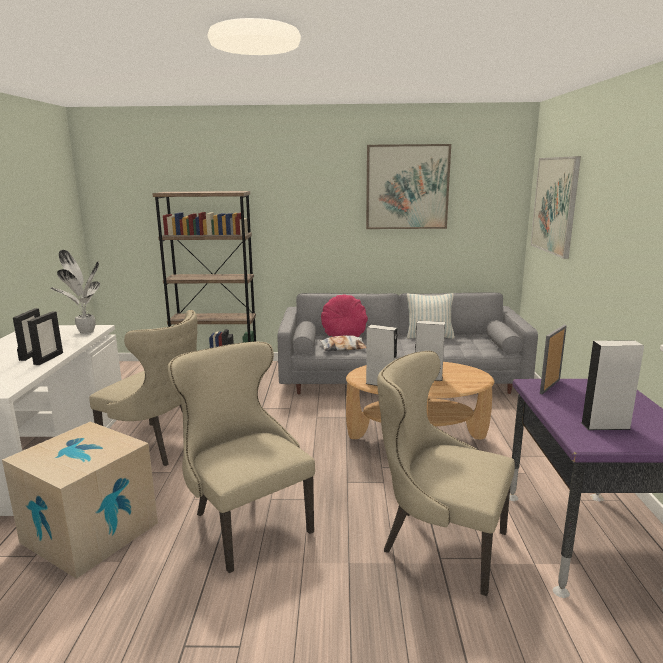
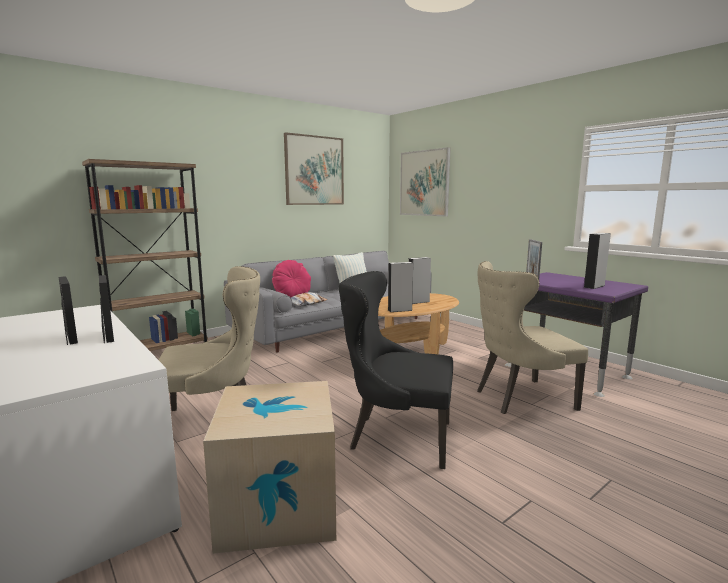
camera: 40 degrees left, 5 degrees down
potted plant [51,250,100,334] -> none
beige chair [168,341,315,573] -> black chair [339,271,453,469]

